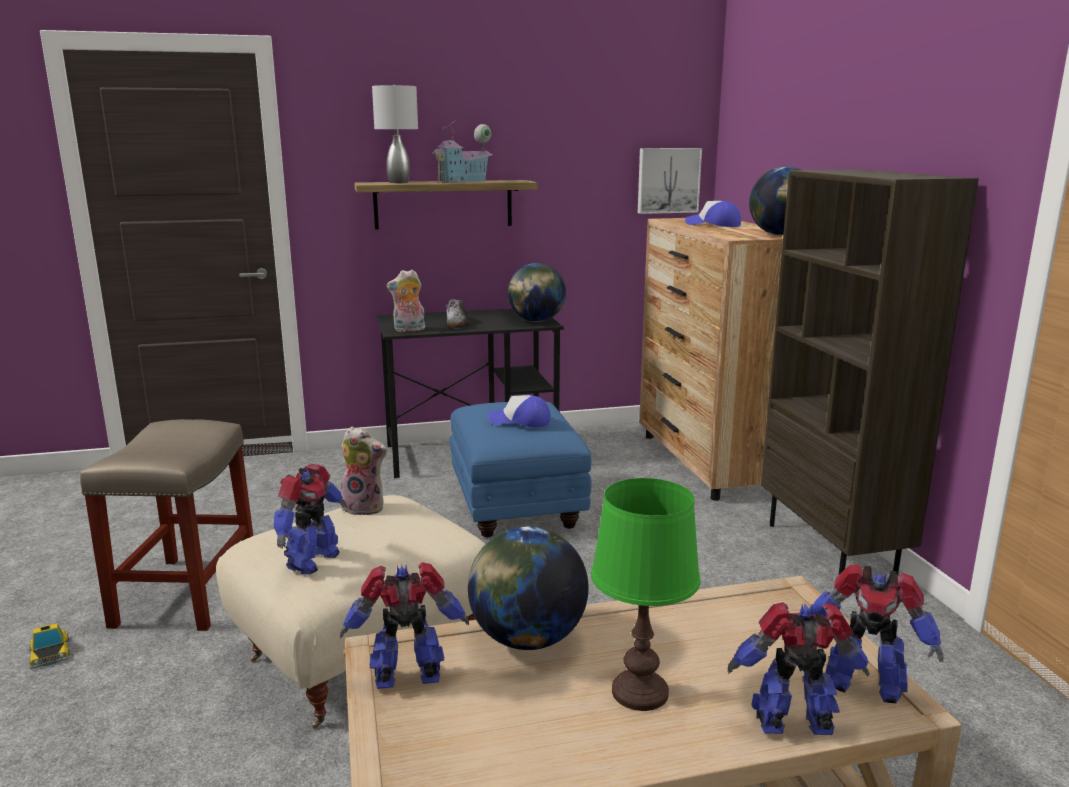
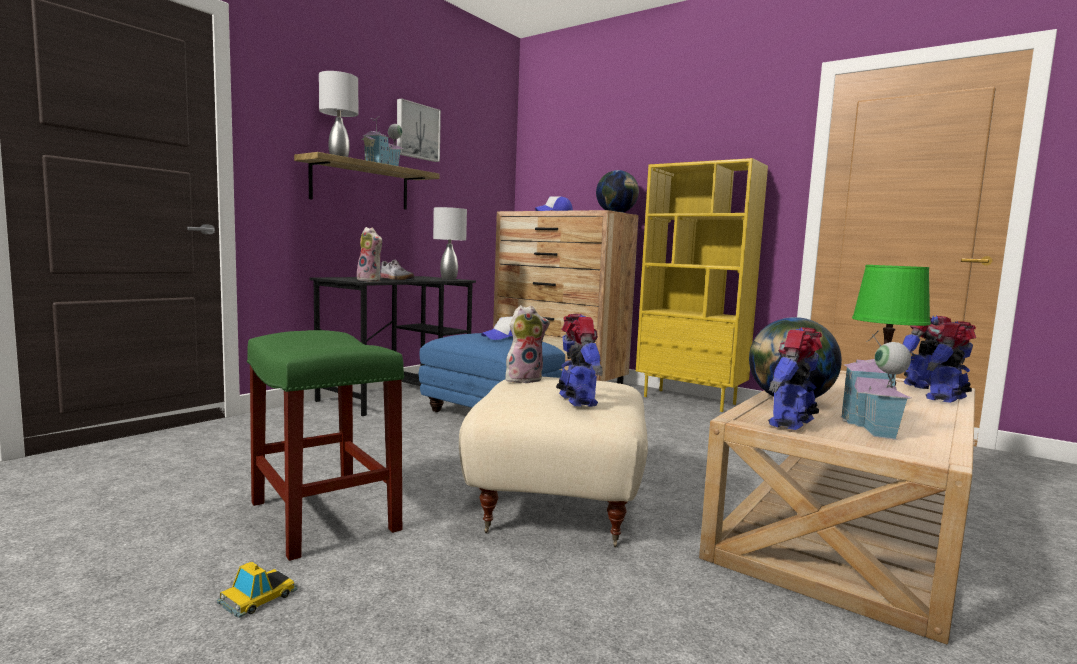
camera: 40 degrees left, 10 degrees down
toy car [29,623,70,669] -> toy car turned 75 degrees counterclockwise [217,562,298,618]
beige stool [80,419,253,631] -> green stool [247,330,404,561]
plush toy [386,269,425,332] -> plush toy turned 90 degrees counterclockwise [357,227,383,281]
globe [507,263,566,322] -> grey table lamp [433,207,467,279]
picture [638,148,702,214] -> picture moved to [397,98,441,162]
brown bookcase [761,169,979,575] -> yellow bookcase [636,158,768,412]
none -> toy house [841,330,911,440]

